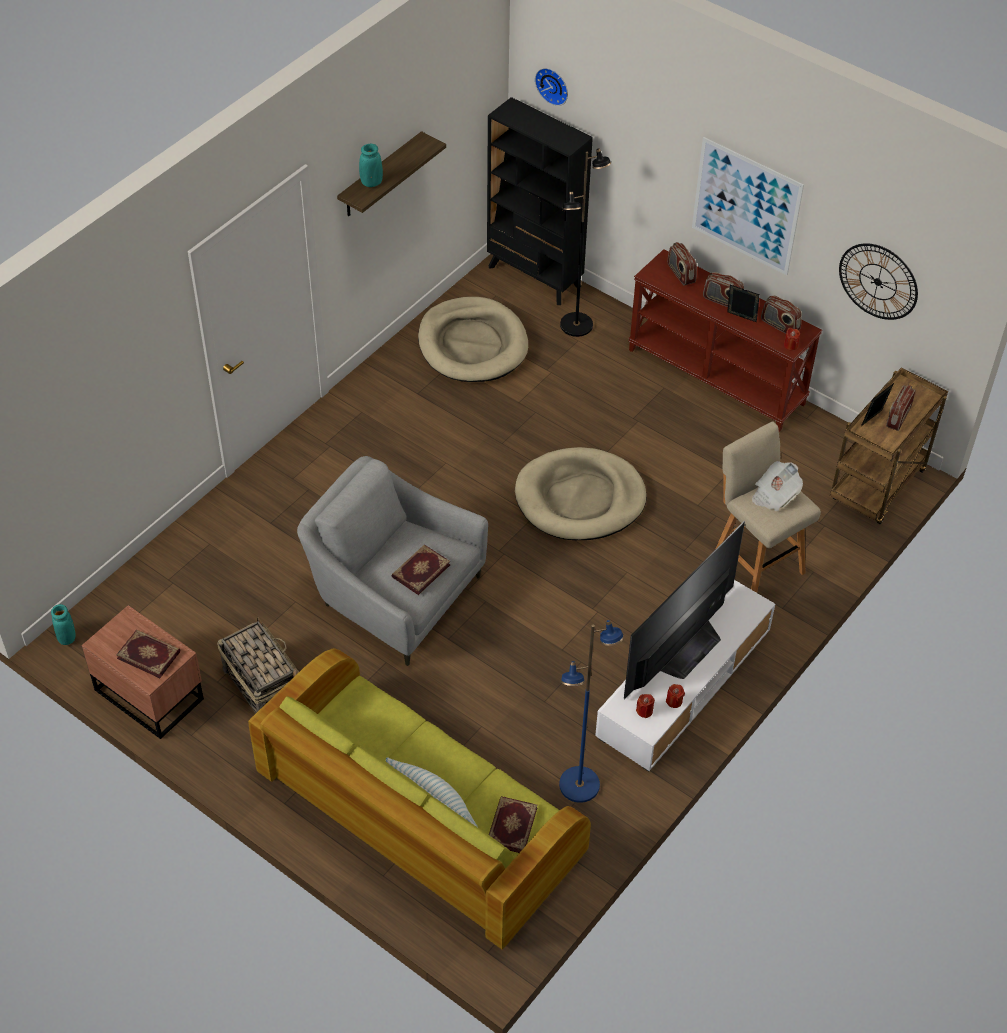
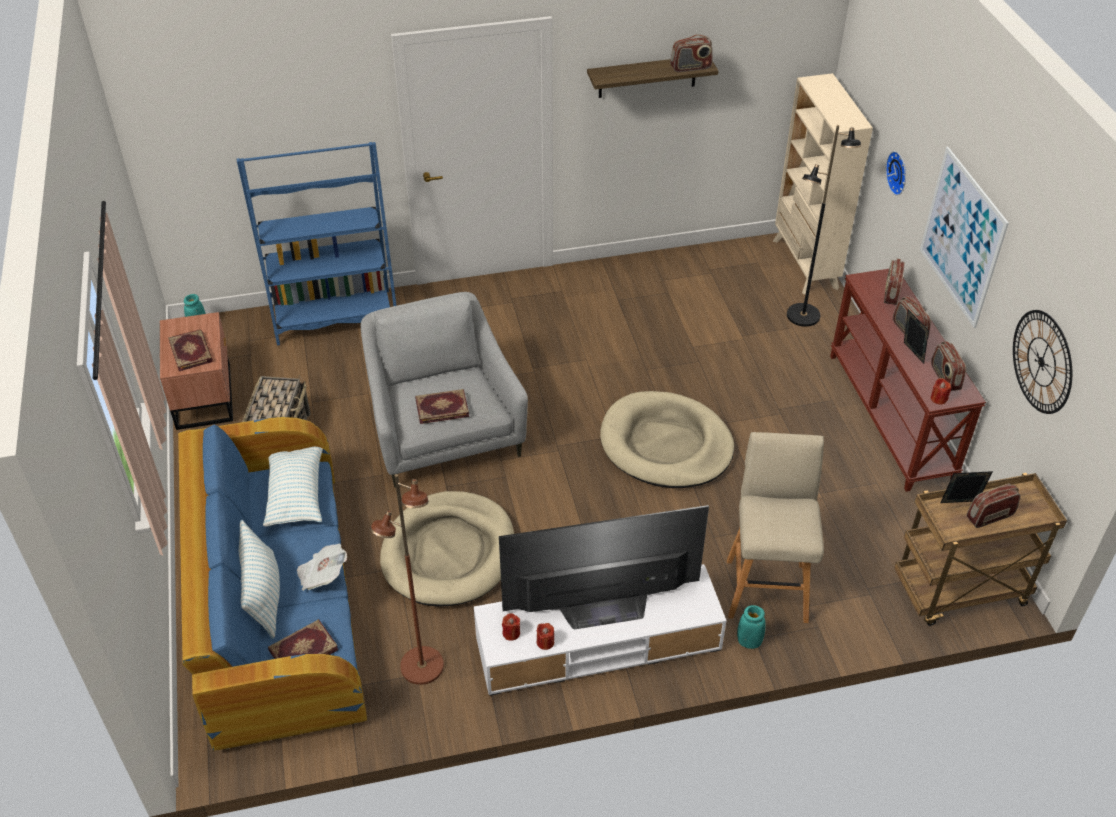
camera: 40 degrees right, 5 degrees down
green sofa [248,648,591,950] -> blue sofa [178,417,367,751]
turquoise vase [359,144,383,187] -> turquoise vase moved to [737,605,765,649]
beige dog bed [418,297,528,382] -> beige dog bed moved to [380,491,514,607]
black bookcase [487,97,593,305] -> beige bookcase [773,73,873,295]
wall clock [535,68,568,106] -> wall clock moved to [885,151,906,196]
blue floor lamp [559,620,624,803] -> brown floor lamp [370,474,444,685]
newspaper [752,461,803,512] -> newspaper moved to [297,544,347,591]
none -> blue bookcase [237,142,397,346]
none -> pillow [263,447,323,526]
none -> radio [670,34,713,72]

